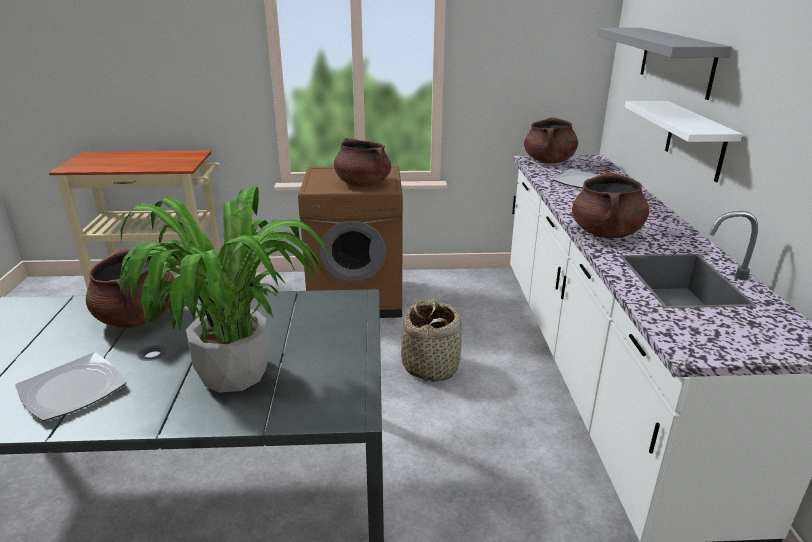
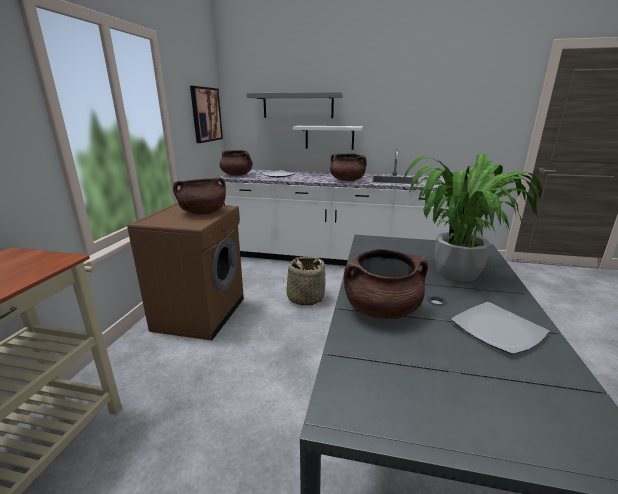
camera: 75 degrees left, 5 degrees down
none -> picture [190,86,223,143]

